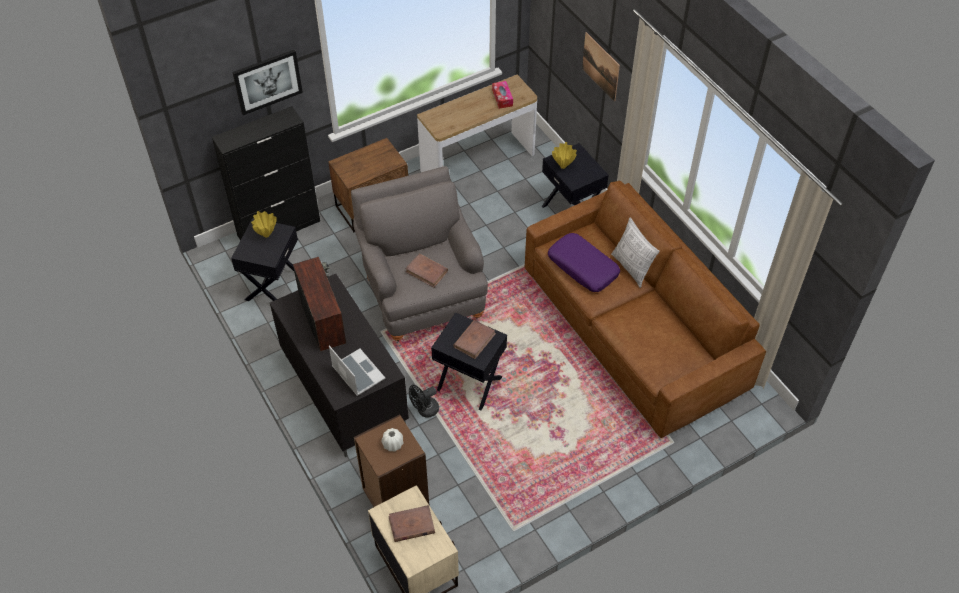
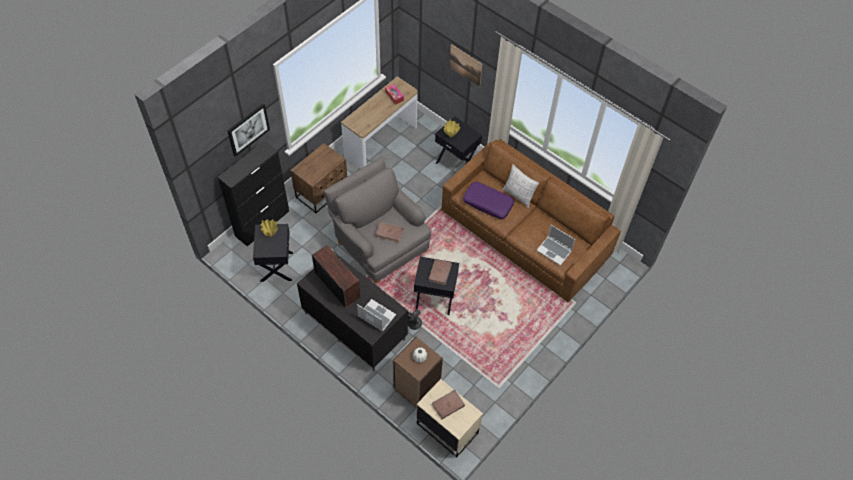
camera: 20 degrees left, 5 degrees up
none -> laptop [536,225,575,266]

